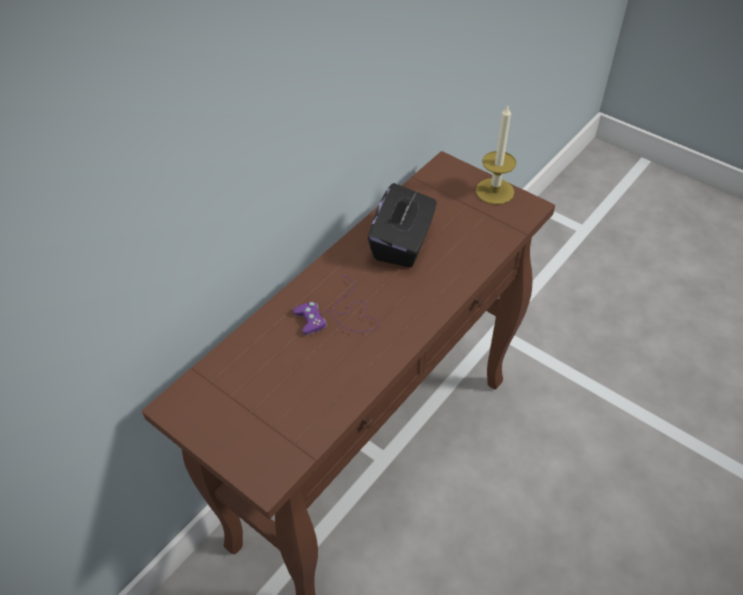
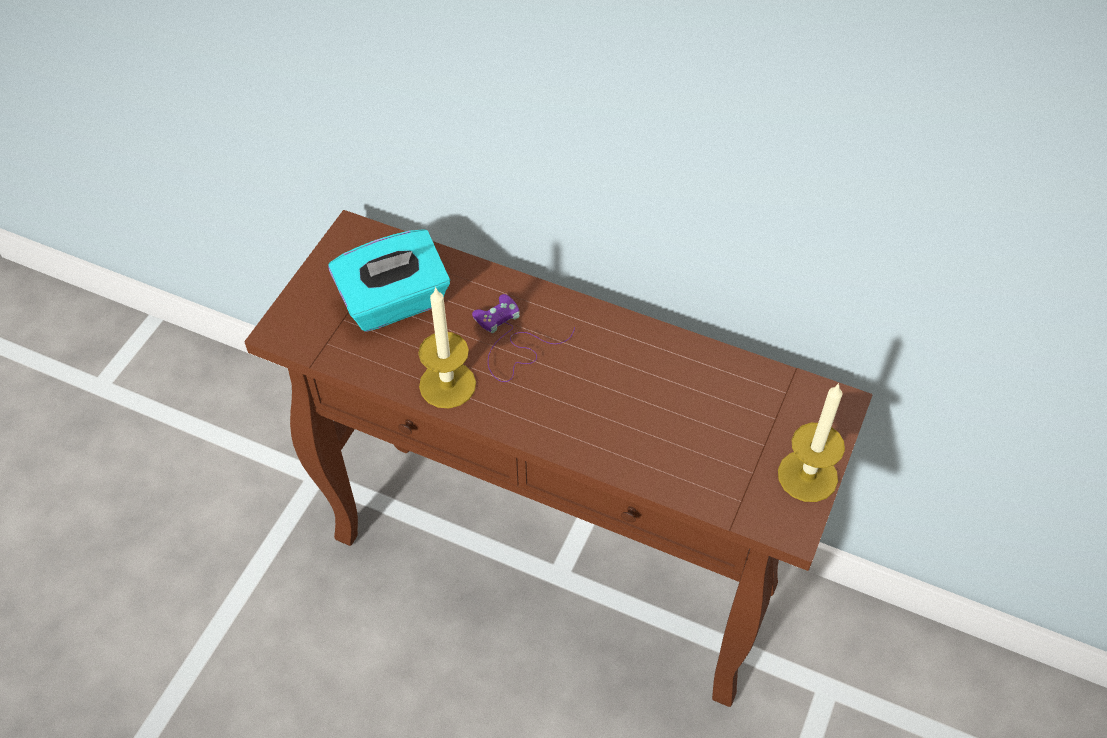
camera: 75 degrees right, 5 degrees up
black tissue box [368,183,437,267] -> none
none -> turquoise tissue box [328,229,450,332]
none -> candle [418,287,476,408]

